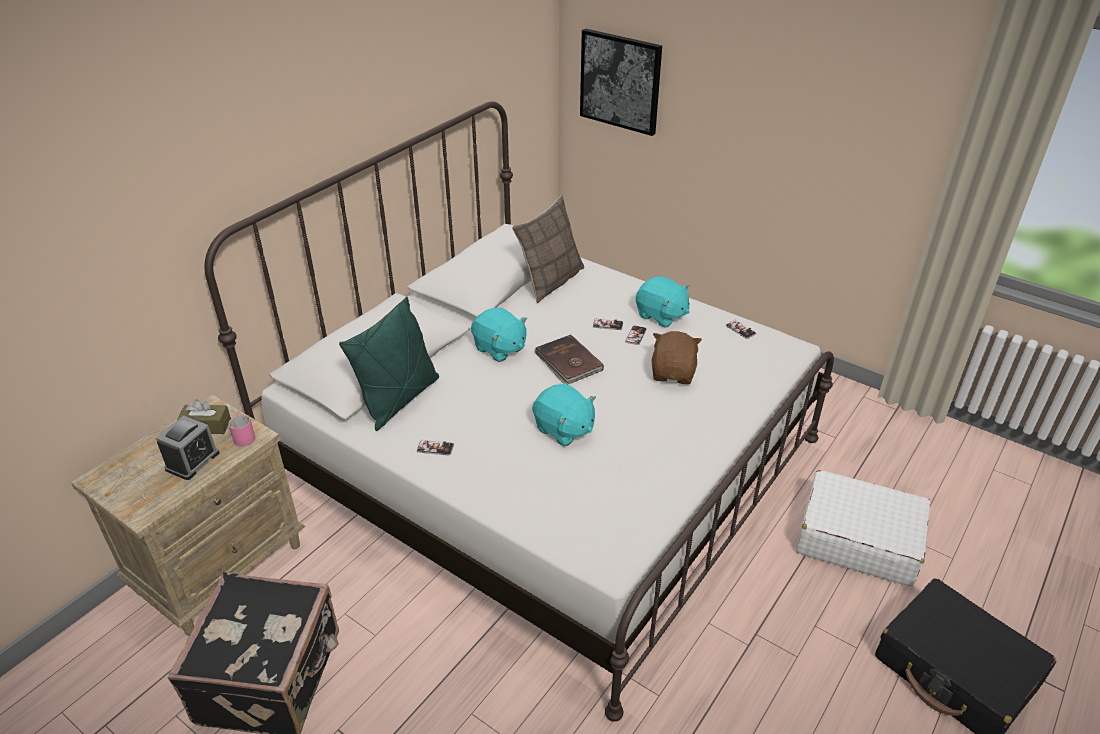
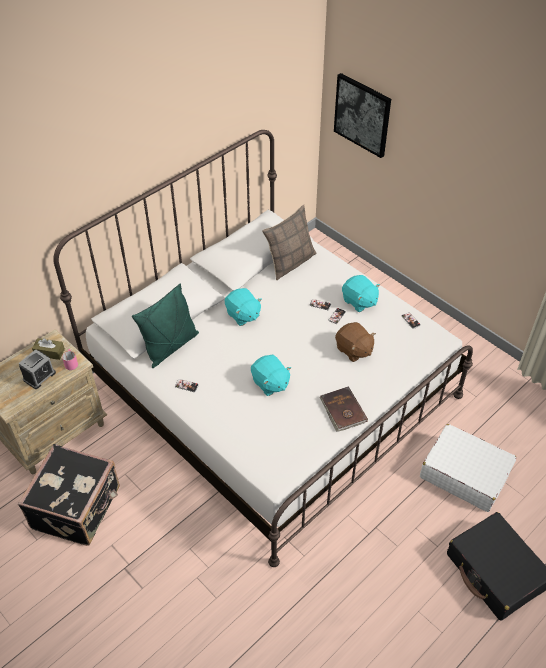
camera: 10 degrees right, 10 degrees up
brown book [535,334,604,384] -> brown book moved to [320,386,368,432]
brown plush toy [652,331,702,384] -> brown plush toy turned 120 degrees clockwise [335,322,376,362]

